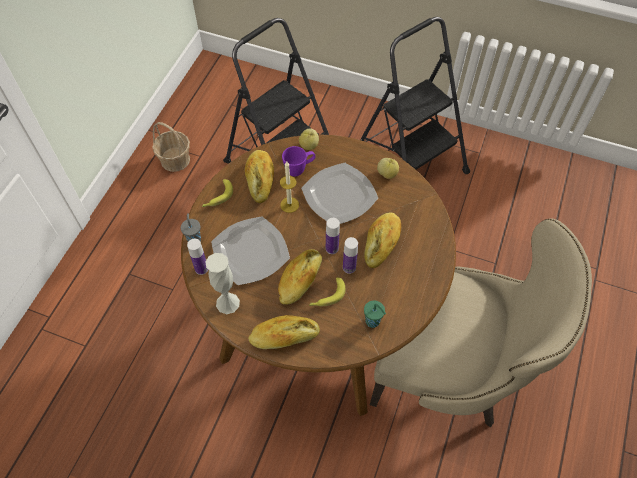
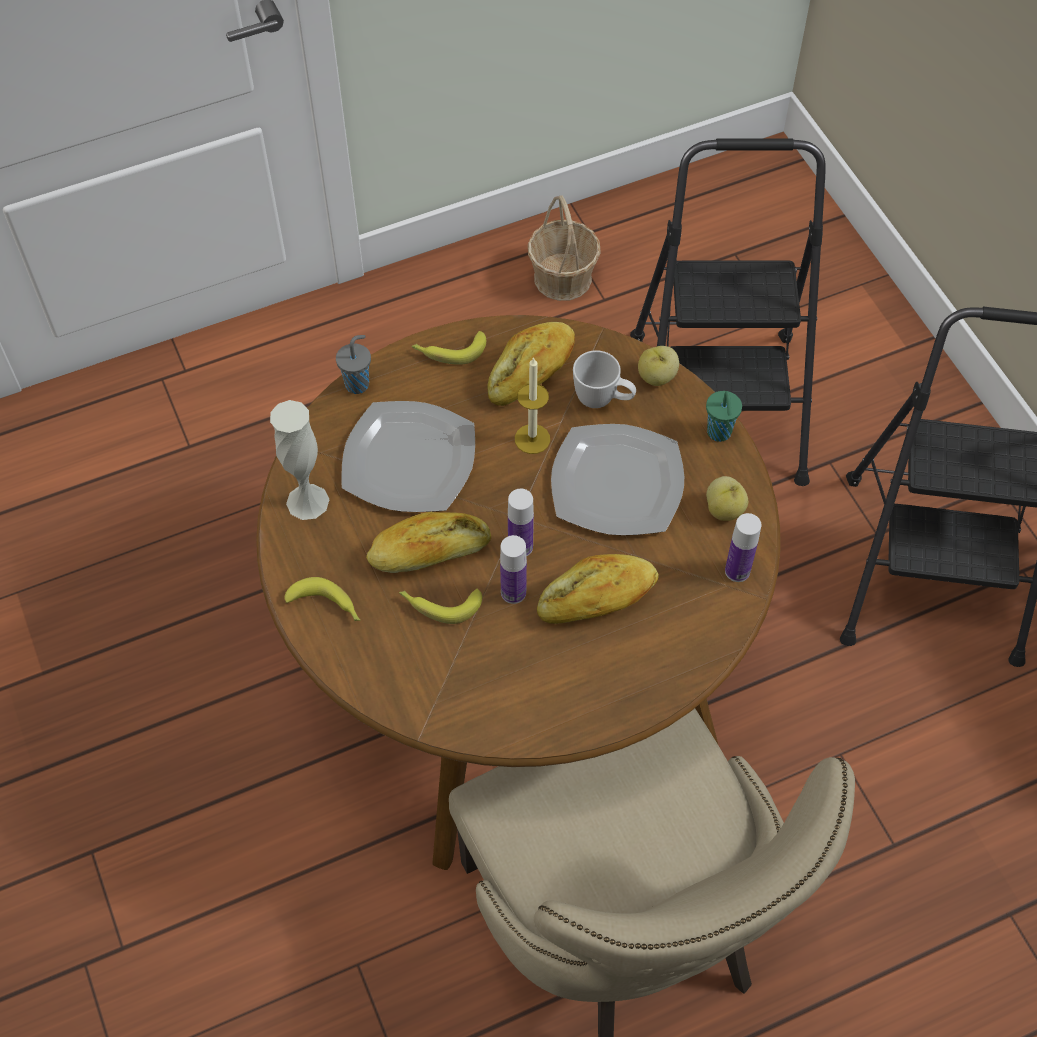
camera: 45 degrees right, 0 degrees up
bottle [187,239,208,275] -> bottle moved to [725,513,761,582]
bread [248,315,320,349] -> banana [284,577,360,621]
purple mug [282,146,316,176] -> white mug [573,350,636,408]
green cup [364,300,386,328] -> green cup moved to [706,391,742,442]

